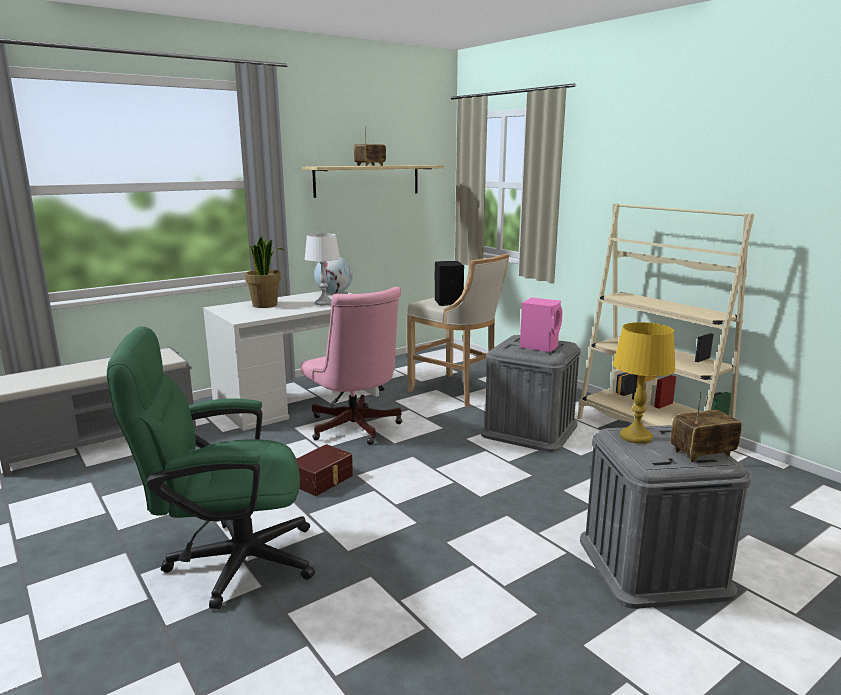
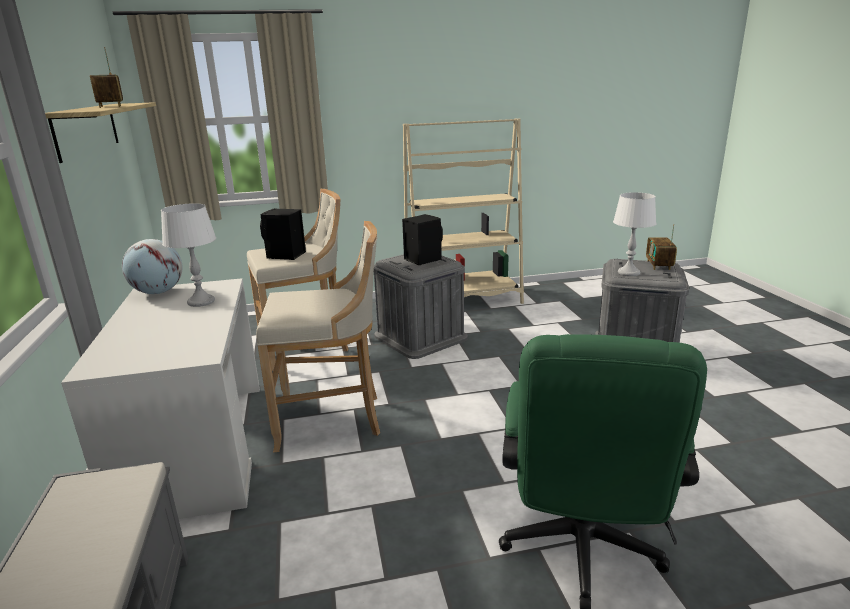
camera: 65 degrees left, 5 degrees up
potted plant [245,236,284,308] -> none
brown storage box [296,444,353,496] -> none
pink office chair [301,287,402,445] -> beige stool [256,221,380,452]
pink speaker [520,297,562,352] -> black speaker [402,214,443,265]
yellow table lamp [613,322,676,444] -> white table lamp [613,192,656,276]

